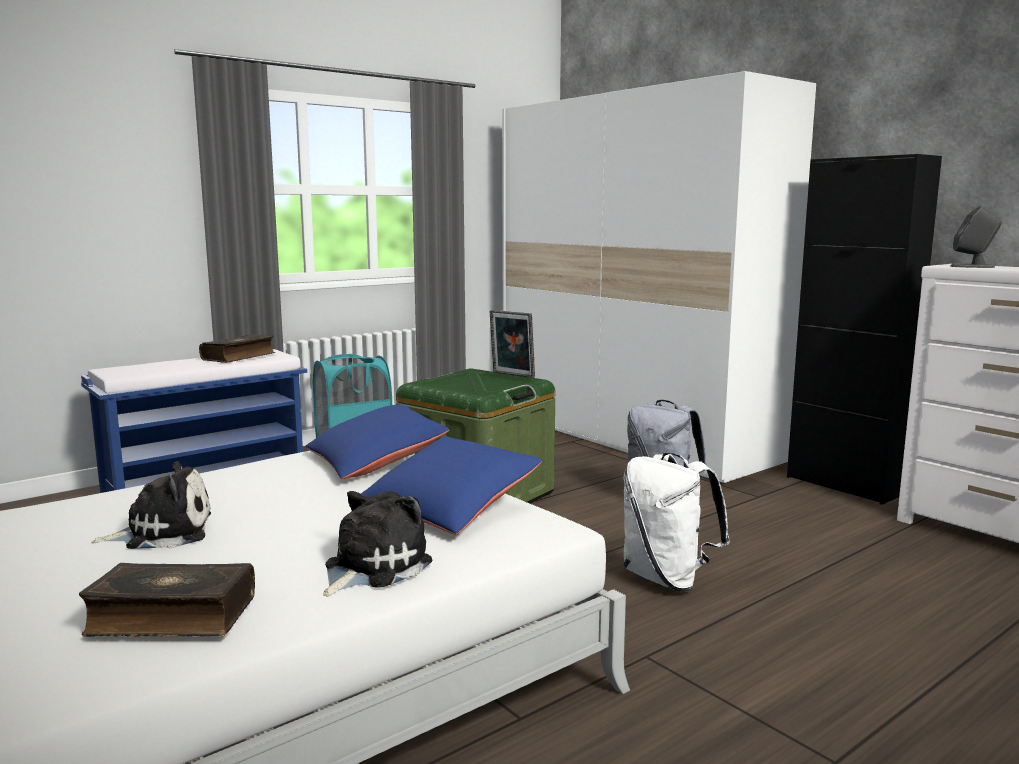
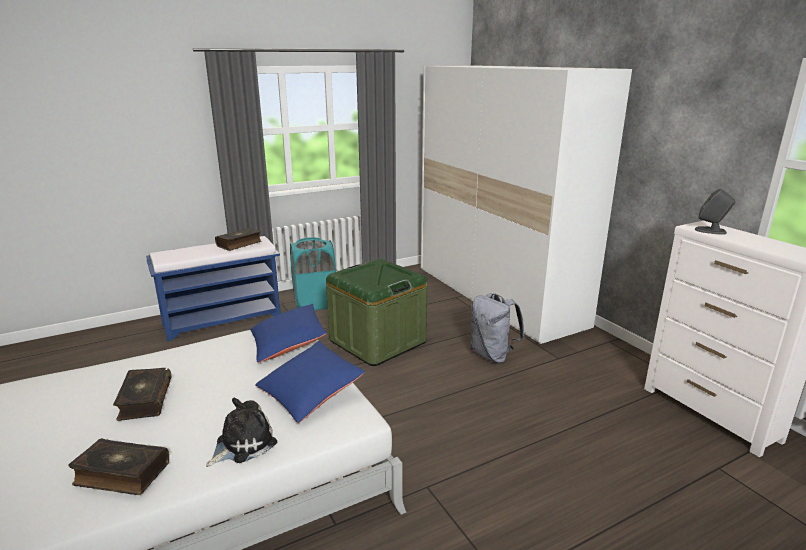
camera: 10 degrees right, 10 degrees up
plush toy [91,461,211,549] -> book [113,368,172,421]
picture frame [490,310,535,378] -> none
white backpack [623,452,730,591] -> none
black cabinet [787,154,942,505] -> none

